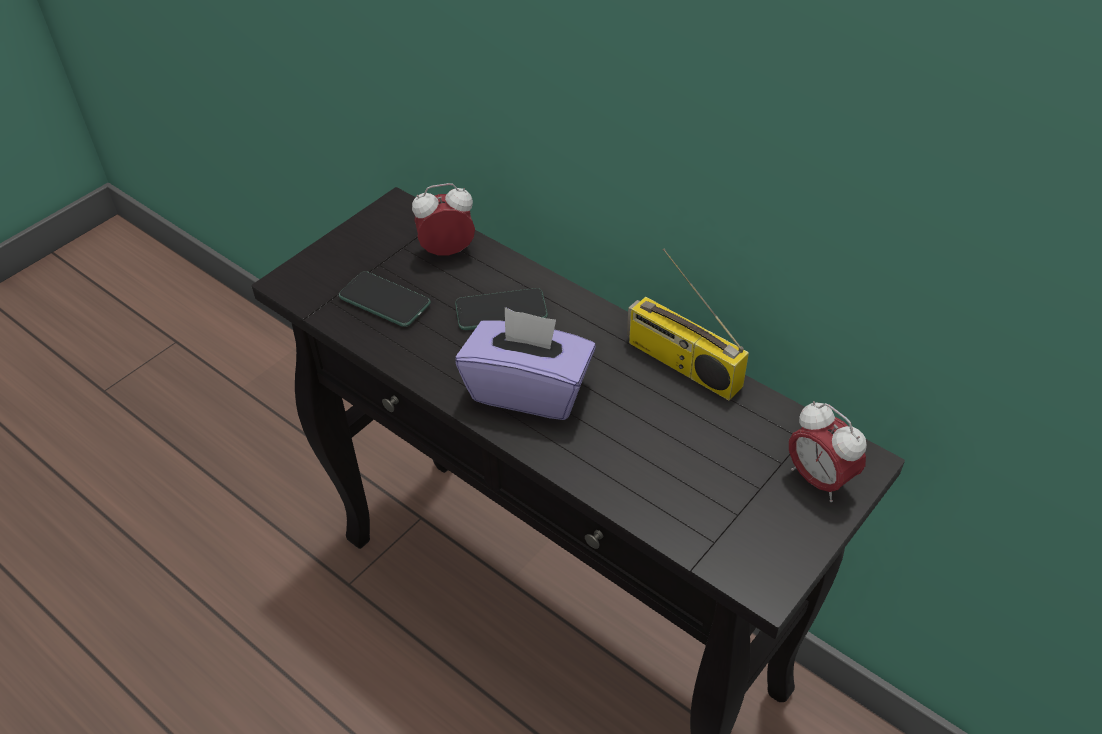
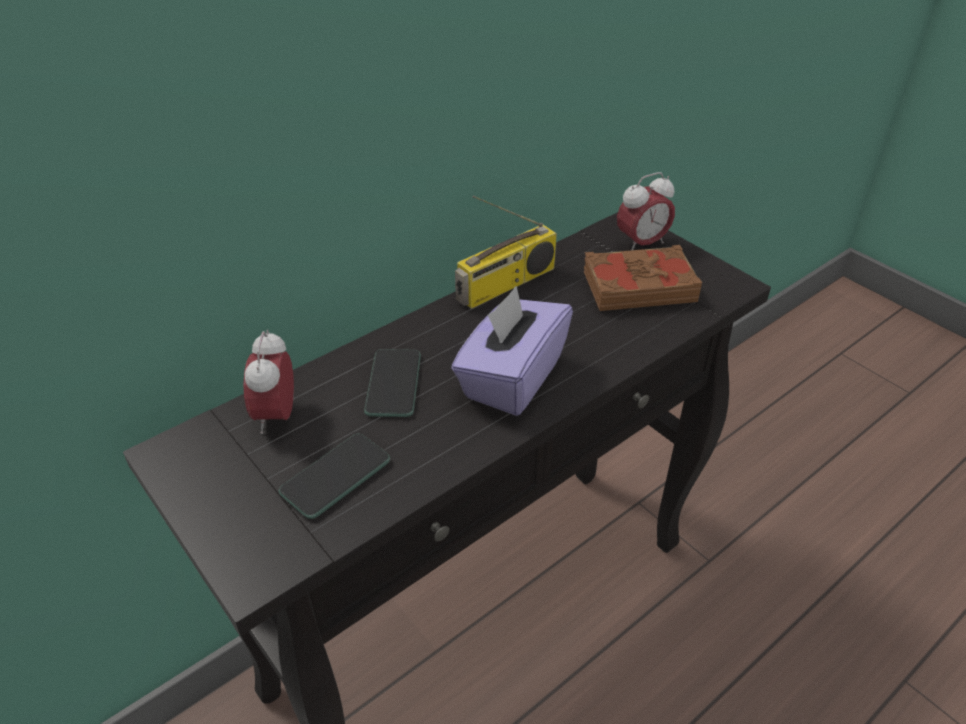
camera: 80 degrees left, 5 degrees down
none -> brown book [584,245,702,311]

